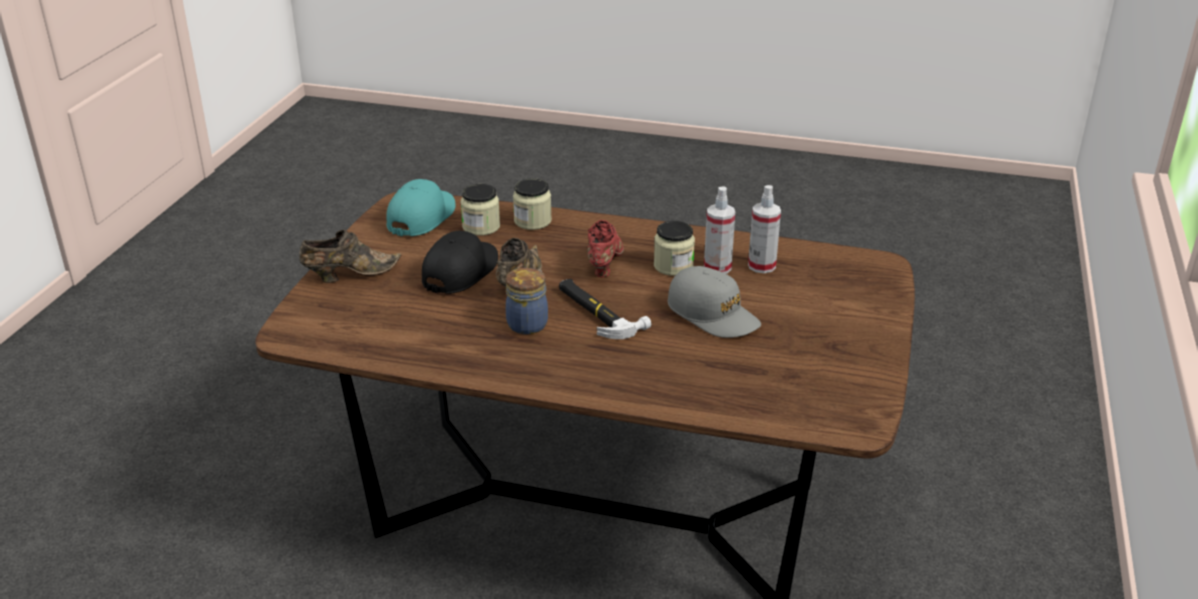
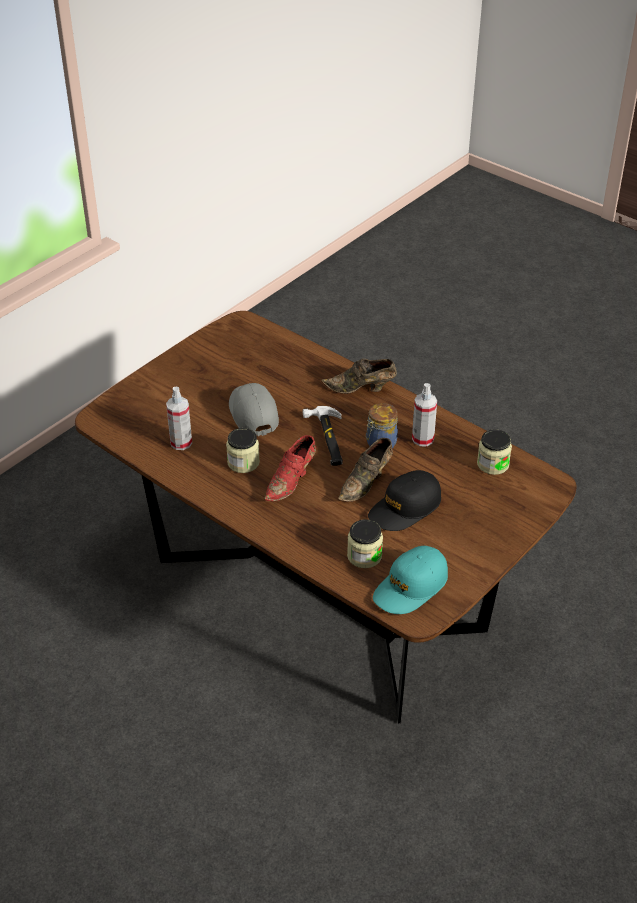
camera: 155 degrees left, 10 degrees up
brown shoe [299,230,401,283] -> brown shoe moved to [321,359,397,394]
jar [513,178,552,230] -> jar moved to [477,430,512,475]
spray bottle [704,186,735,274] -> spray bottle moved to [412,383,437,447]

